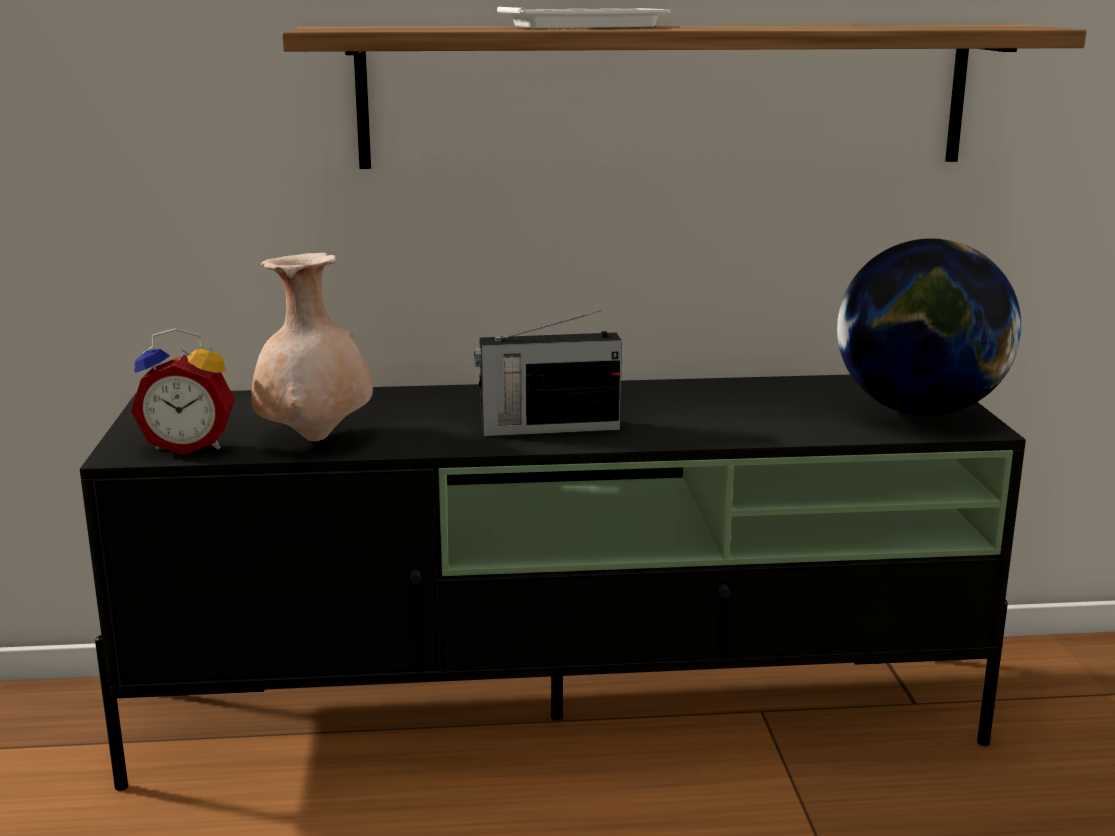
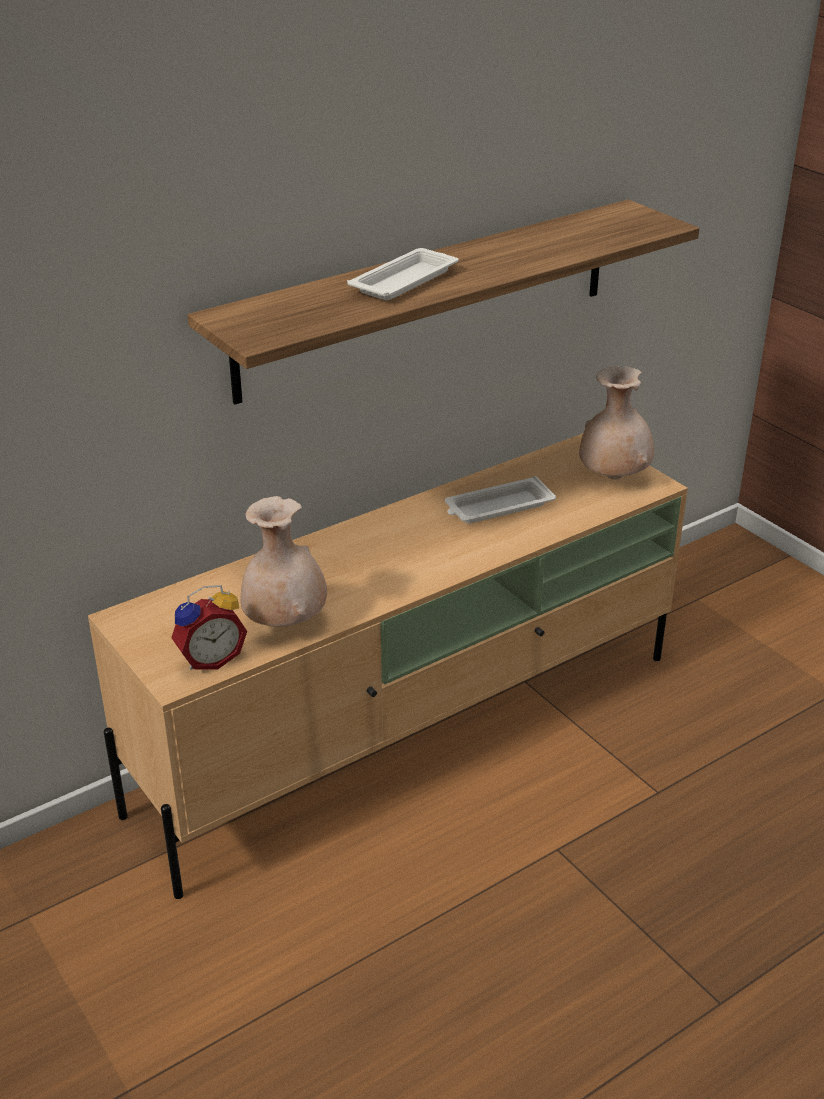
camera: 30 degrees left, 15 degrees up
black tv stand [80,375,1026,791] -> beige tv stand [88,433,688,899]
radio [474,310,622,436] -> none
globe [837,238,1022,416] -> beige vase [579,366,654,480]
none -> white tray [445,476,556,524]

